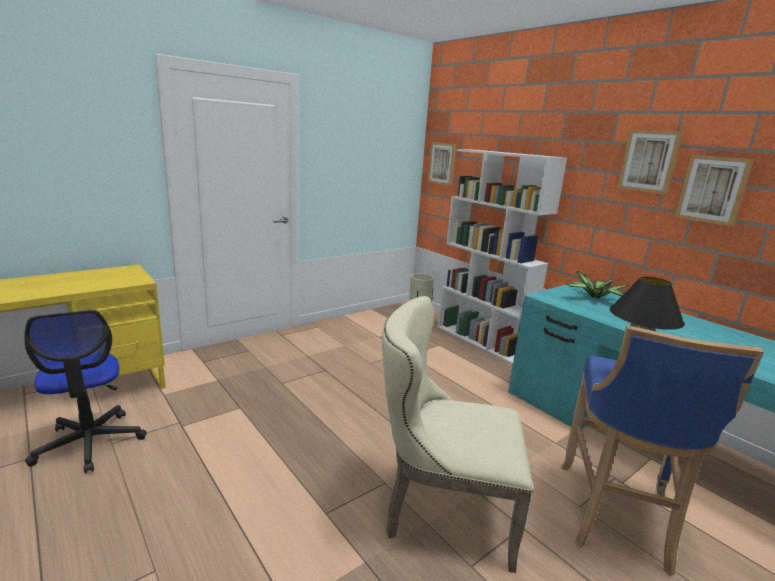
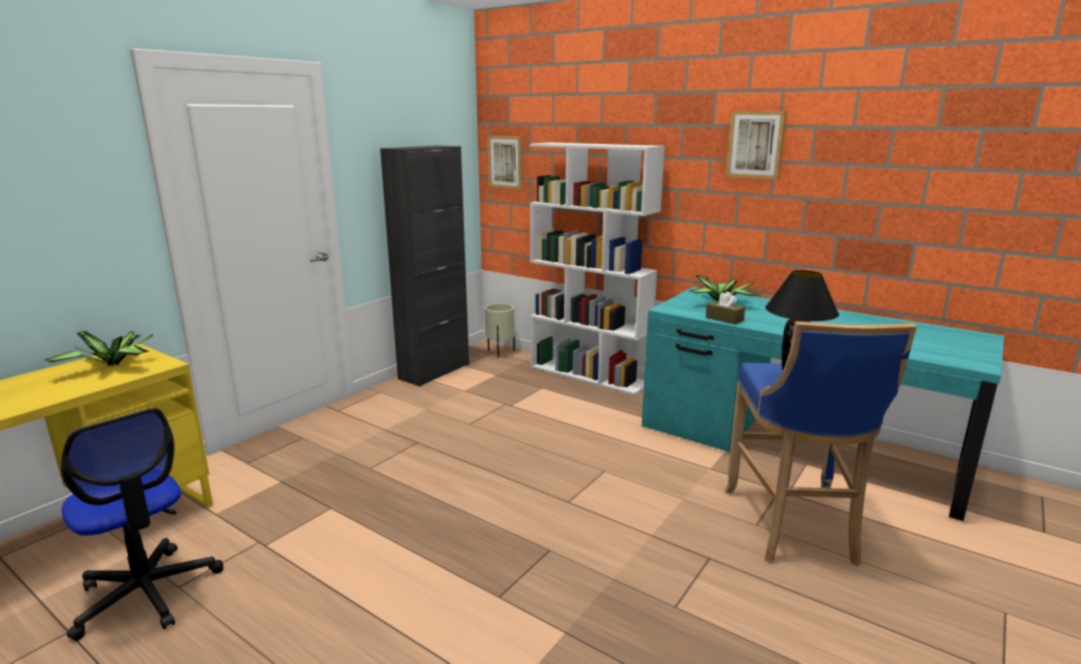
camera: 15 degrees left, 0 degrees up
beige chair [382,296,533,573] -> none
picture [675,155,754,226] -> none
none -> potted plant [45,331,153,367]
none -> black cabinet [380,145,469,387]
none -> brown tissue box [706,292,745,325]

